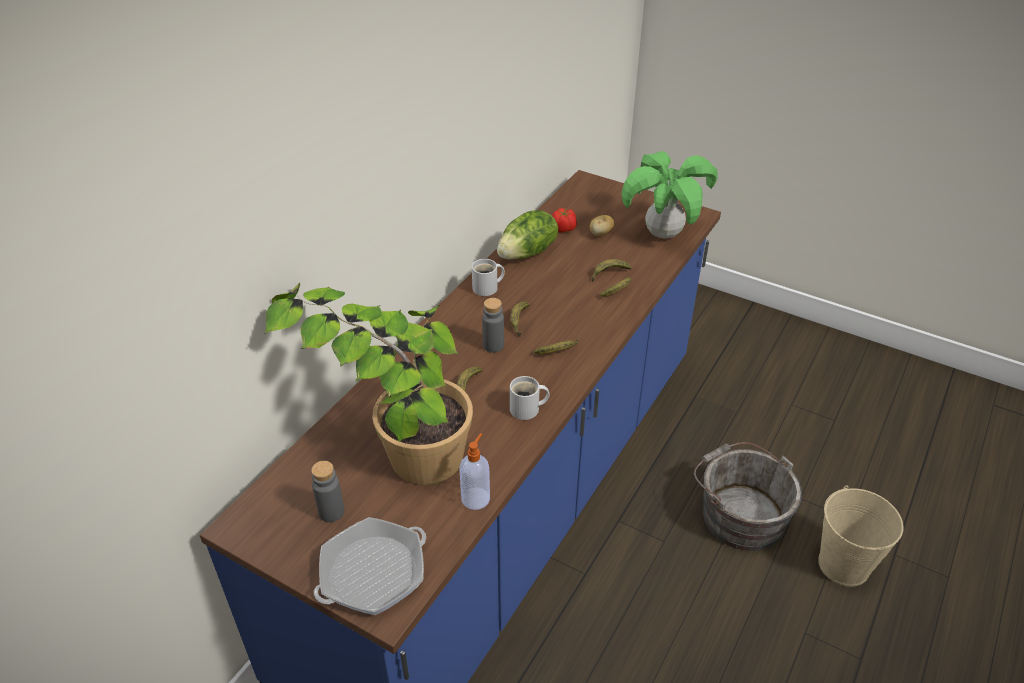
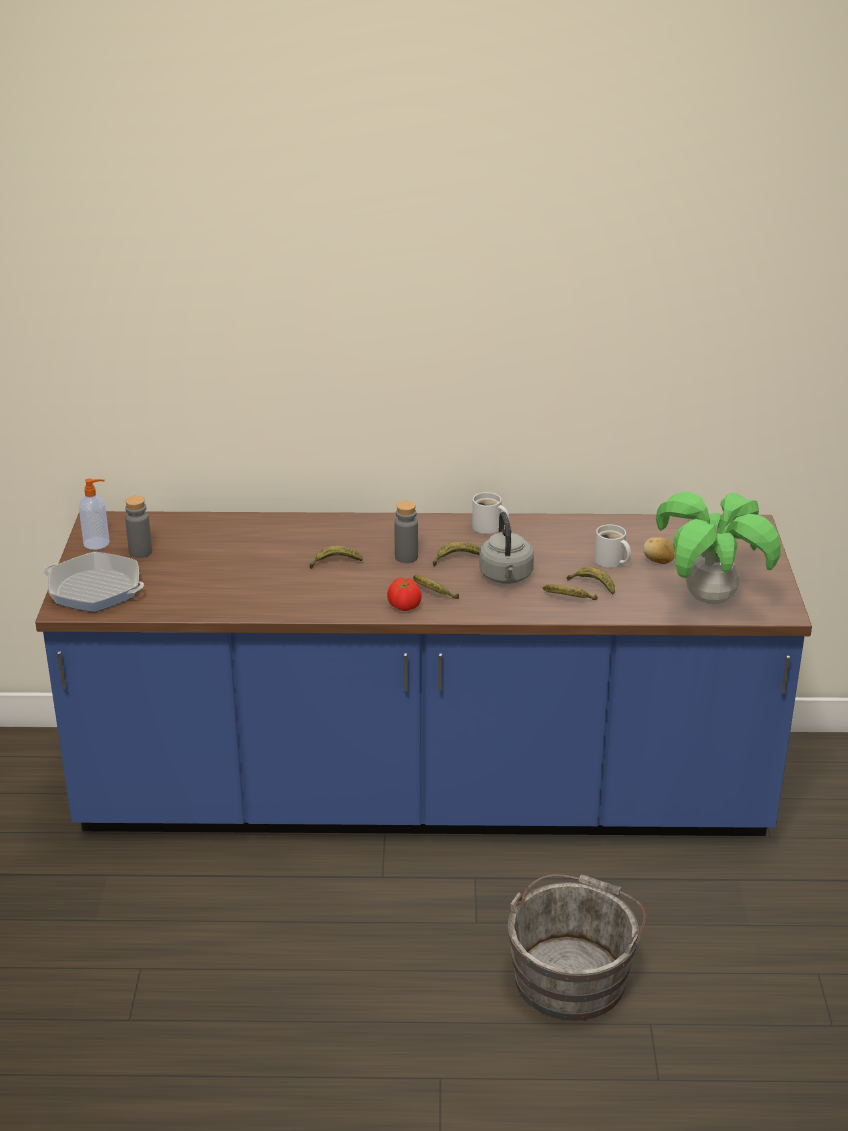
camera: 60 degrees right, 10 degrees down
potted plant [265,283,473,485] -> none
soap dispenser [459,433,490,510] -> soap dispenser moved to [79,478,110,550]
lettuce [497,210,558,260] -> none
white mug [510,376,550,420] -> white mug moved to [594,524,631,568]
tomato [552,208,577,233] -> tomato moved to [387,578,422,611]
beige bucket [818,486,904,587] -> none
none -> grey kettle [479,511,534,584]

